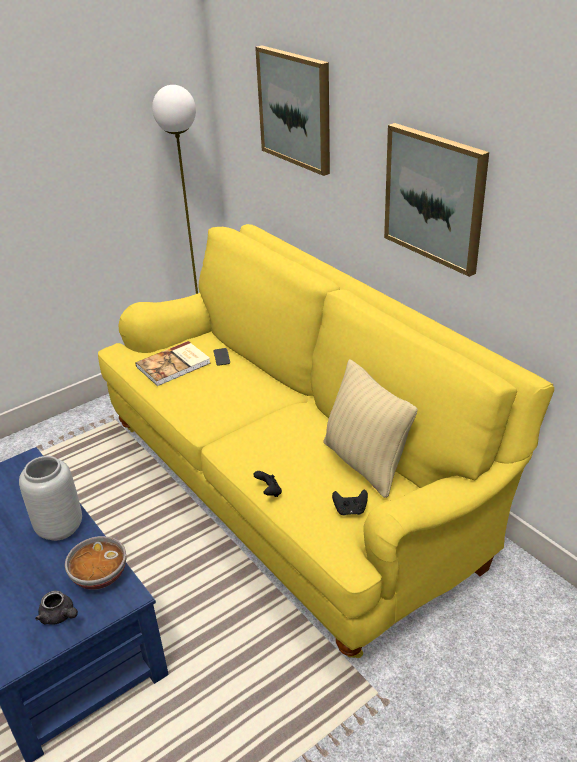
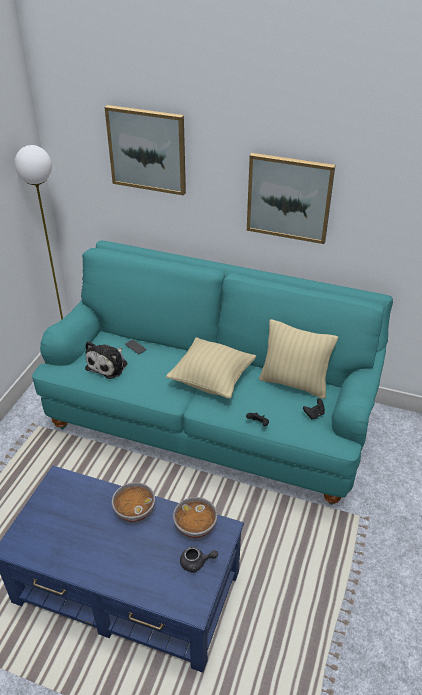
camera: 35 degrees left, 5 degrees up
grey vase [19,456,82,541] -> bowl [112,482,155,522]
yellow sofa [98,224,554,658] -> turquoise sofa [32,240,393,505]
book [136,341,210,386] -> plush toy [85,341,127,379]
none -> beige pillow [166,337,256,399]

